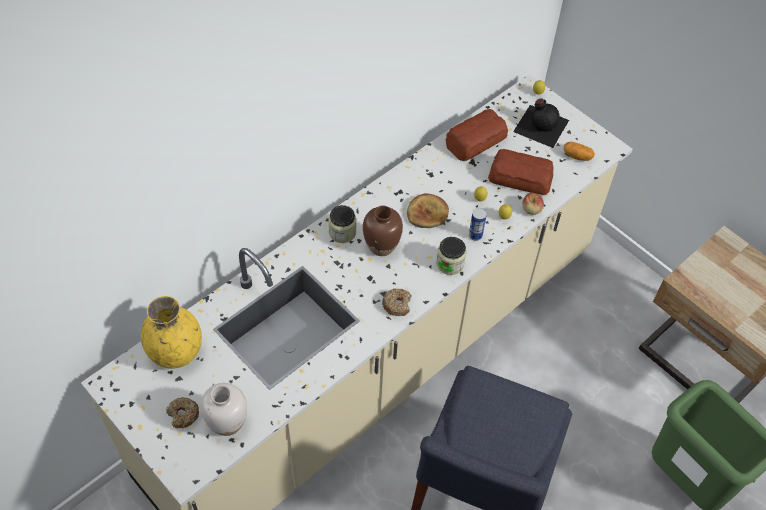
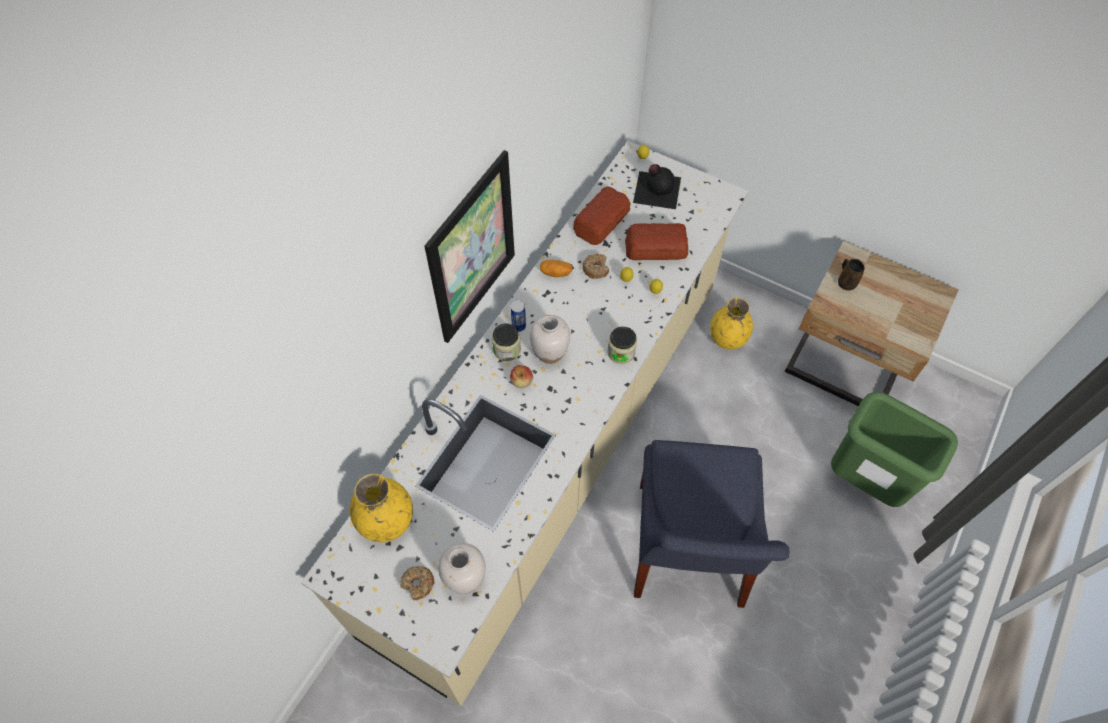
camera: 15 degrees left, 5 degrees up
brown vase [363,205,403,256] -> white vase [530,315,570,364]
donut [382,288,412,316] -> donut moved to [582,254,609,279]
bread [407,193,449,228] -> none
can [469,208,487,241] -> can moved to [510,300,526,332]
apple [522,193,544,215] -> apple moved to [510,365,533,388]
potato [563,142,595,161] -> potato moved to [540,260,572,277]
none -> picture [424,150,515,343]
none -> yellow vase [710,298,753,350]
none -> brown mug [838,259,865,291]

